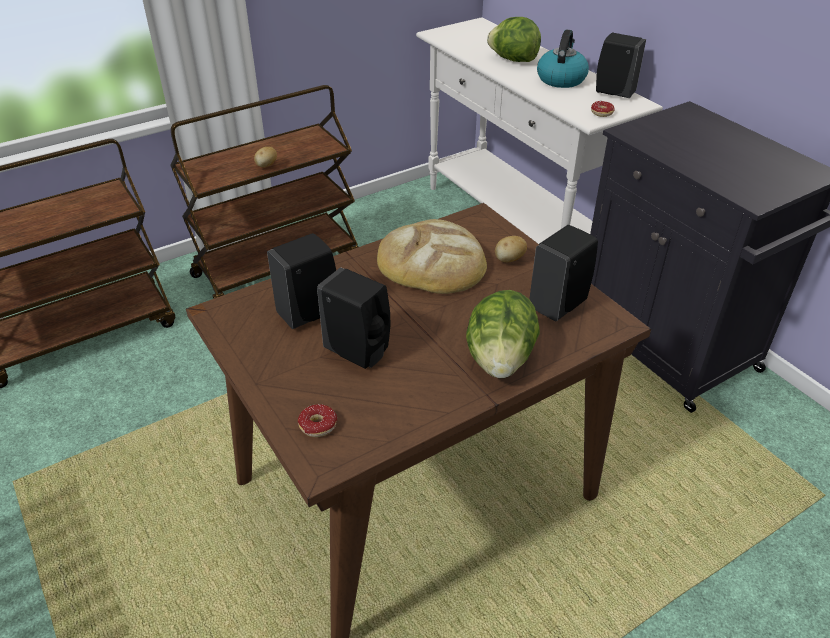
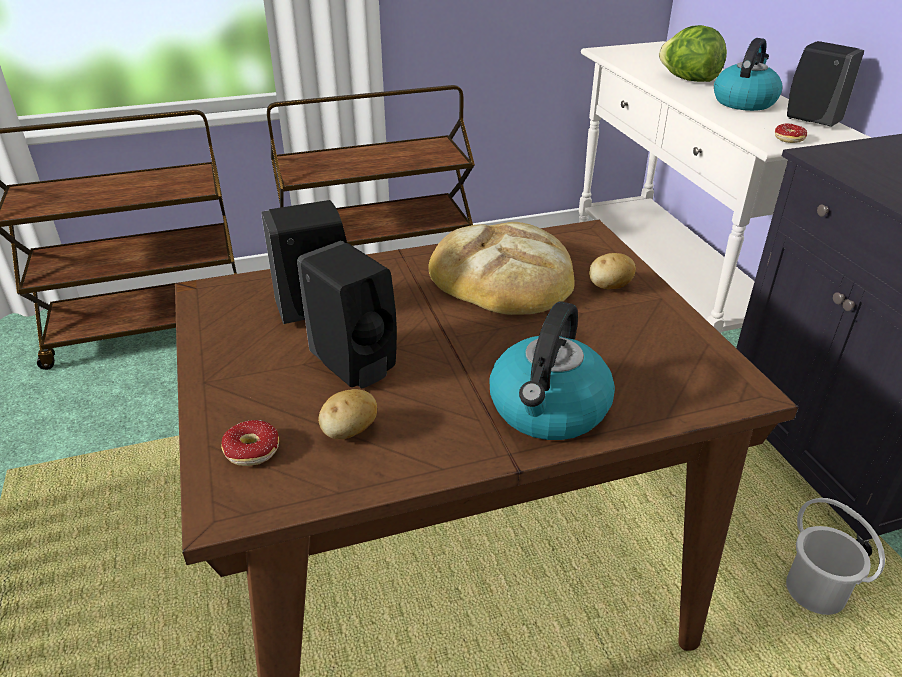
camera: 15 degrees right, 5 degrees down
potato [254,147,277,168] -> potato moved to [318,389,377,439]
lettuce [466,290,540,378] -> kettle [489,301,615,440]
black soap dispenser [529,225,598,321] -> none
none -> white bucket [786,498,885,615]

